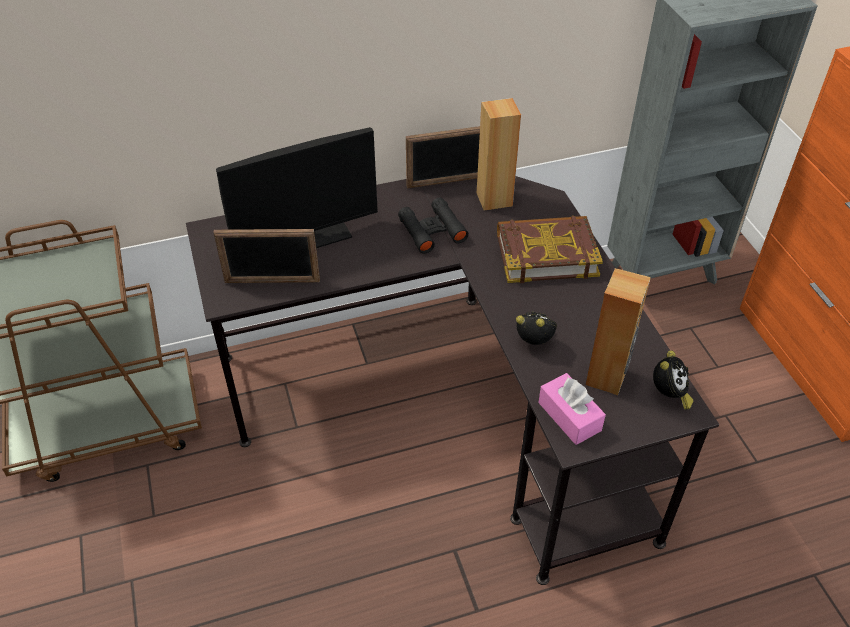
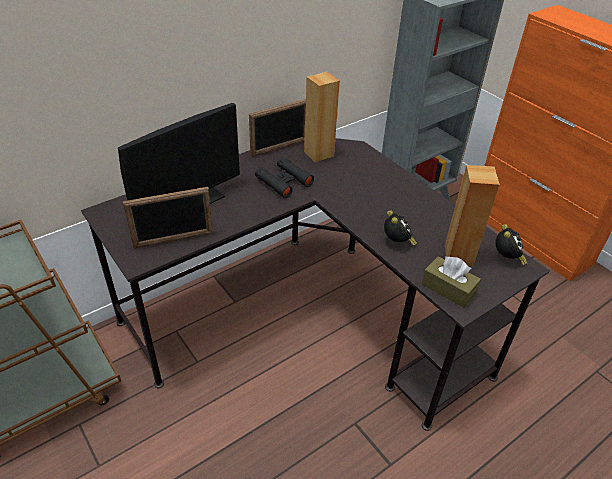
camera: 20 degrees left, 5 degrees down
book [497,216,603,283] -> none
alarm clock [516,311,557,345] -> alarm clock turned 75 degrees clockwise [384,210,417,246]
pink tissue box [538,373,606,445] -> brown tissue box [421,256,481,308]

